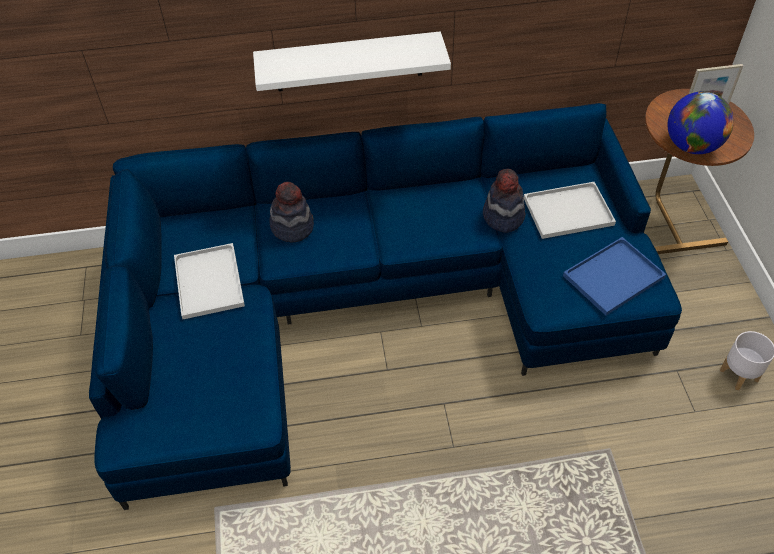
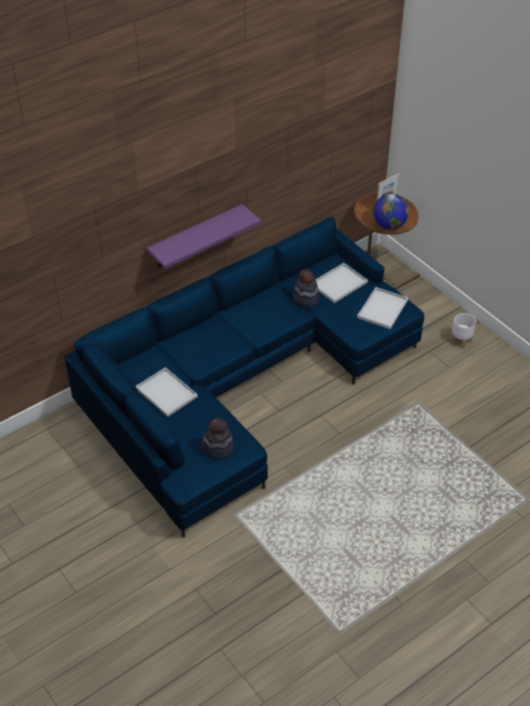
camera: 30 degrees left, 5 degrees down
white shelf [253,31,451,91] -> purple shelf [147,204,261,269]
hat [270,182,314,243] -> hat moved to [201,418,234,459]
blue tray [563,237,666,316] -> white tray [357,287,408,329]

